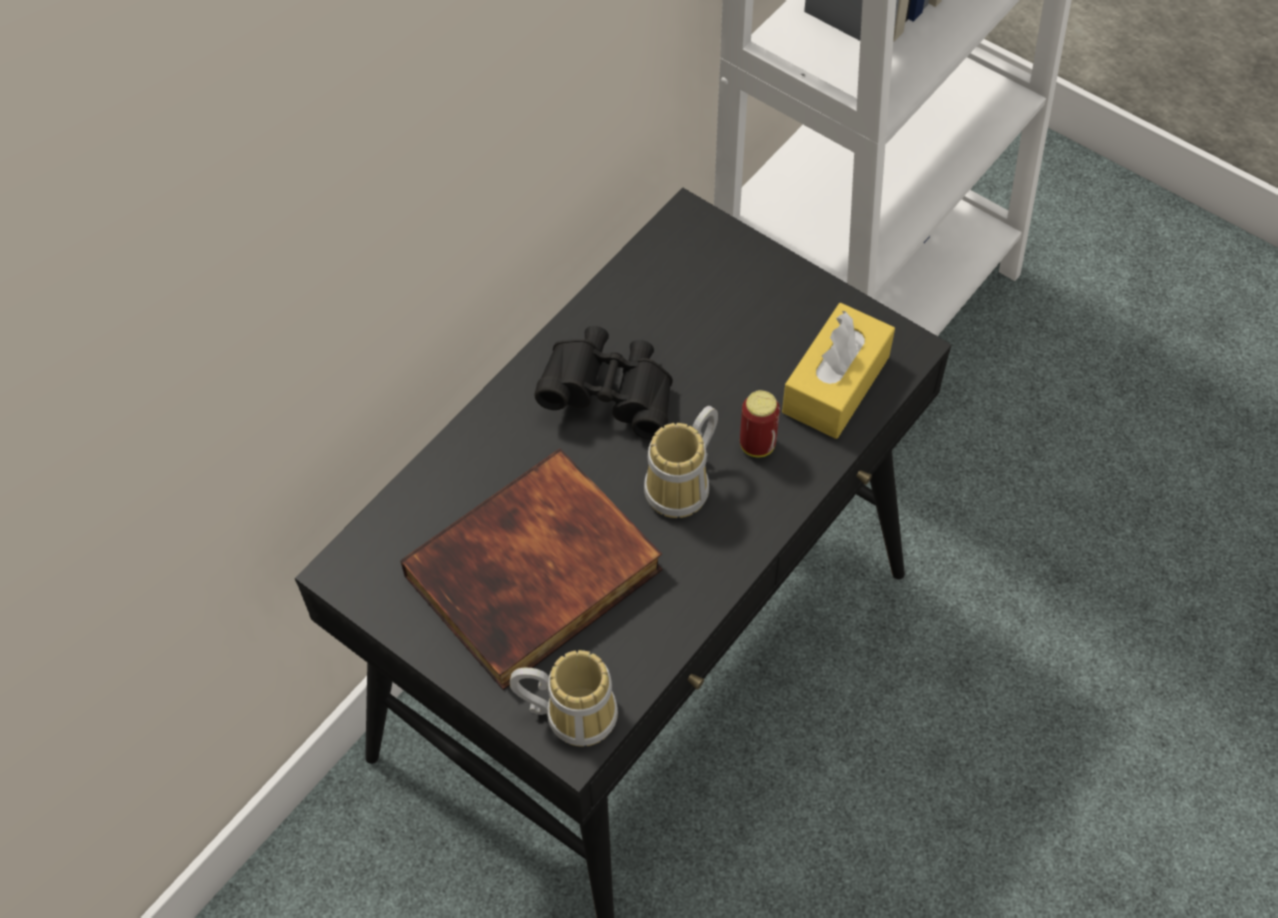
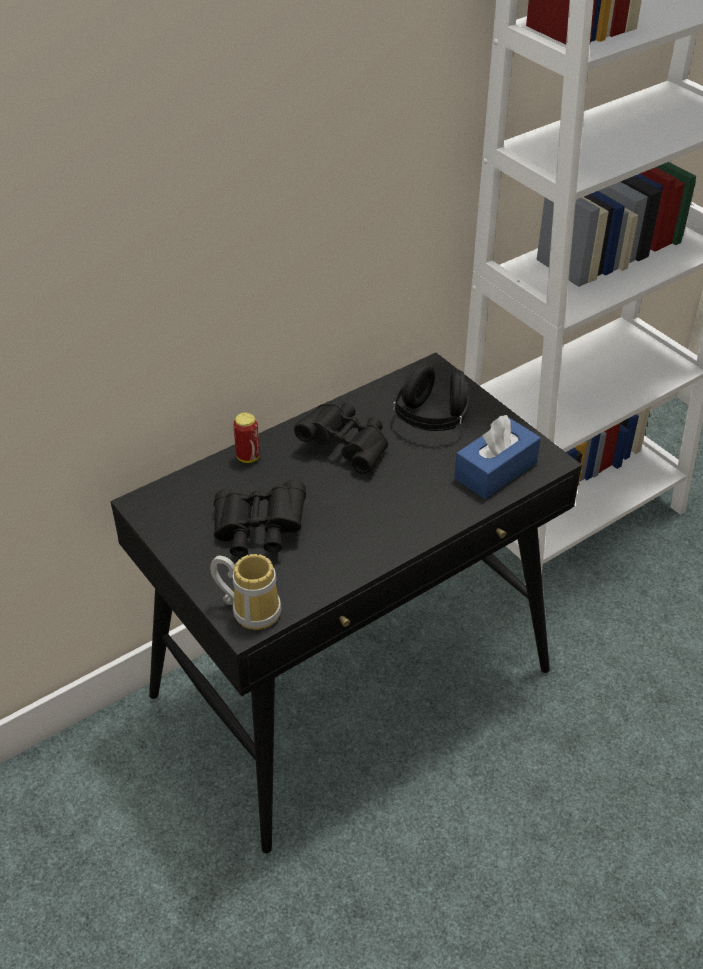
camera: 15 degrees right, 15 degrees down
book [400,448,663,690] -> black binoculars [214,480,306,557]
mug [644,406,718,518] -> none
can [740,390,780,457] -> can moved to [233,412,260,463]
yellow tissue box [782,303,895,439] -> blue tissue box [454,415,541,499]
none -> black headphones [393,363,470,431]

